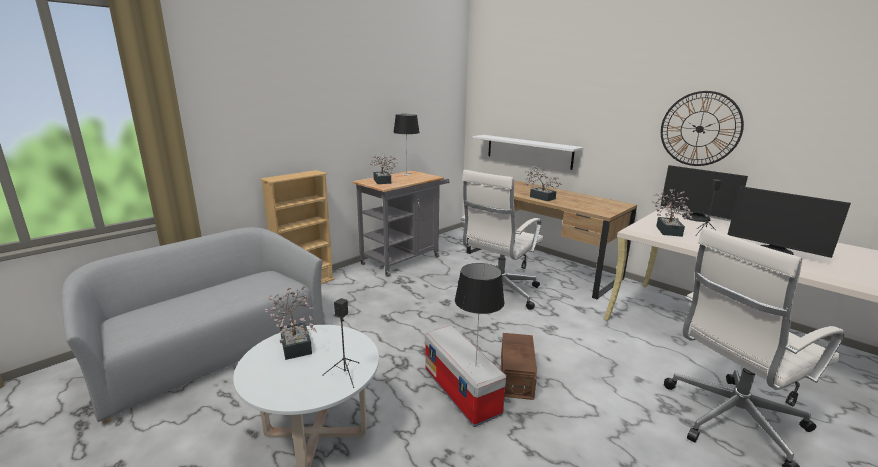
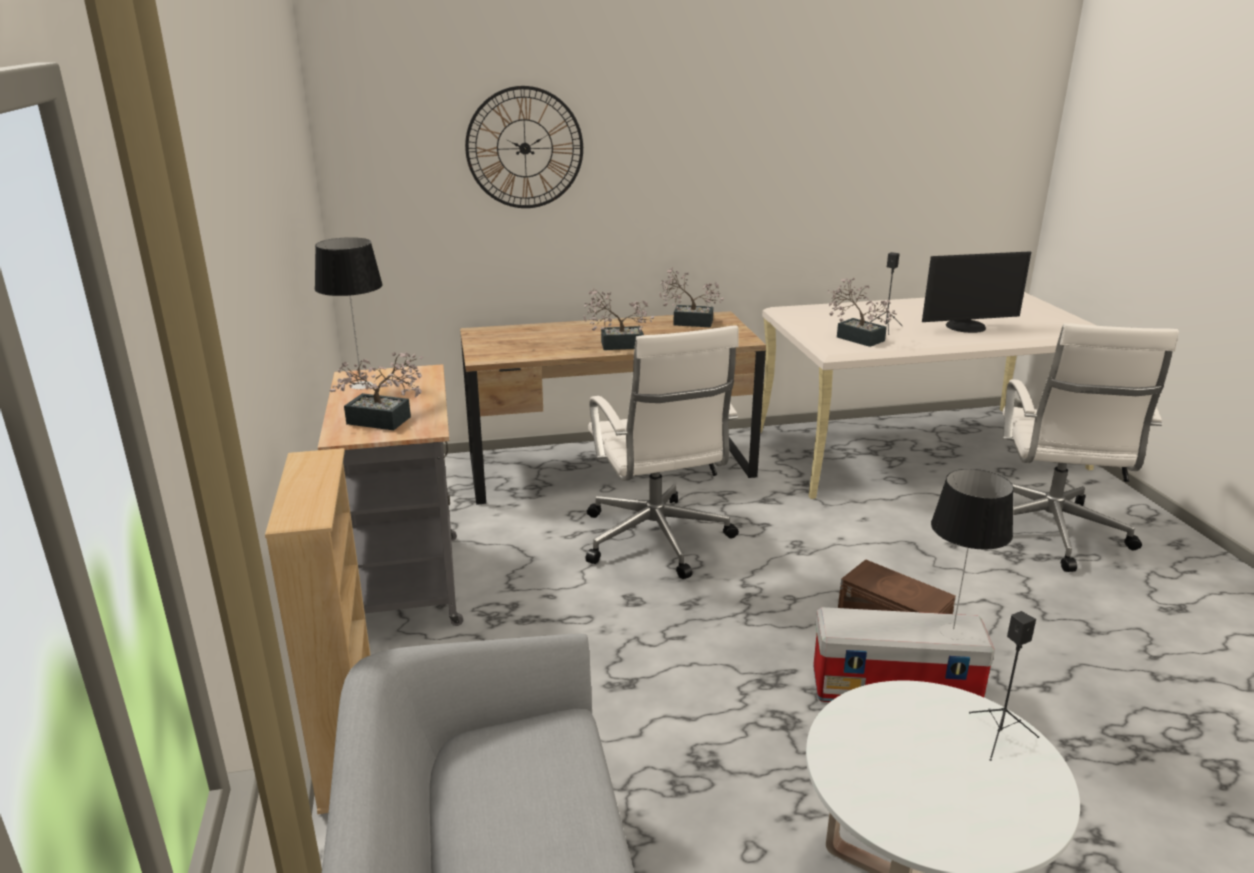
camera: 55 degrees left, 5 degrees up
potted plant [265,286,317,360] -> potted plant moved to [659,268,724,327]
white shelf [472,135,584,170] -> none
wall clock [661,91,744,166] -> wall clock moved to [465,86,583,208]
monitor [661,165,748,222] -> none

